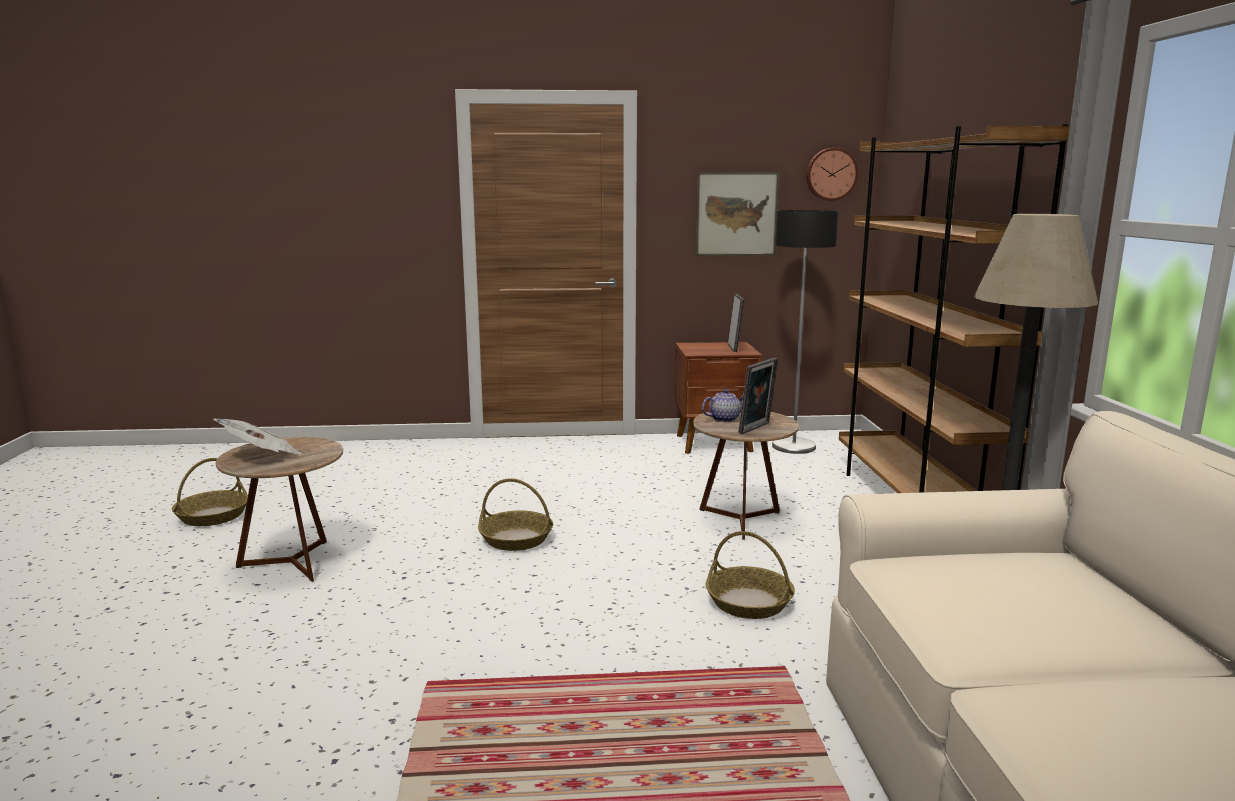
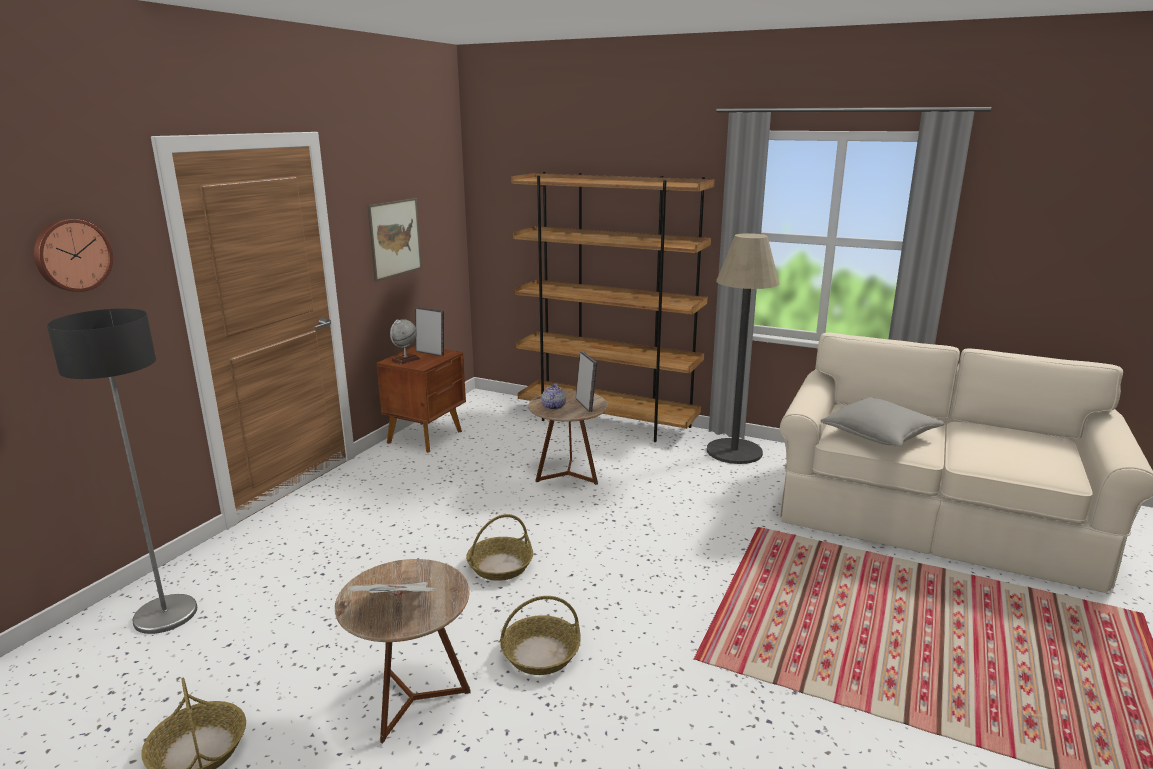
camera: 60 degrees left, 5 degrees up
basket [706,531,795,619] -> basket moved to [500,596,581,675]
floor lamp [772,210,838,454] -> floor lamp moved to [47,308,197,634]
wall clock [806,148,858,201] -> wall clock moved to [34,219,113,292]
none -> globe [390,319,420,365]
none -> grey pillow [820,397,944,447]

